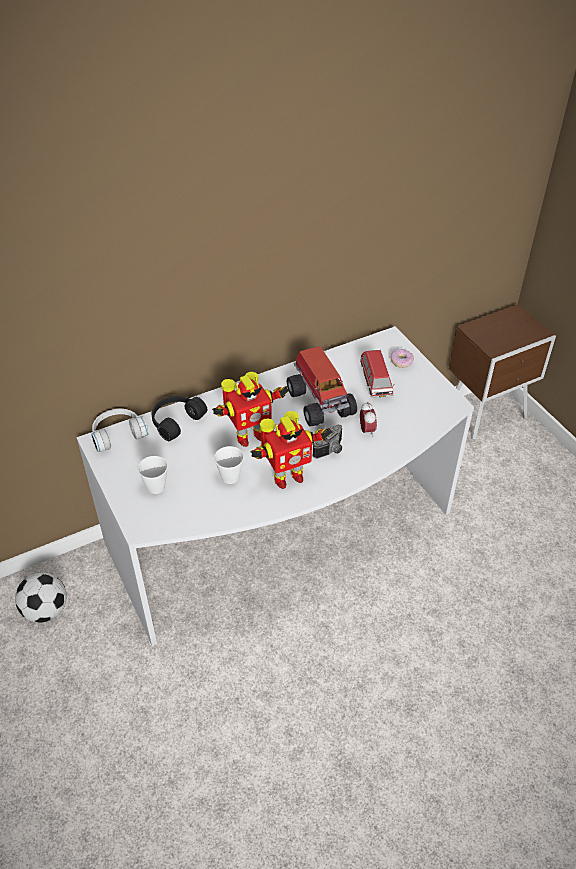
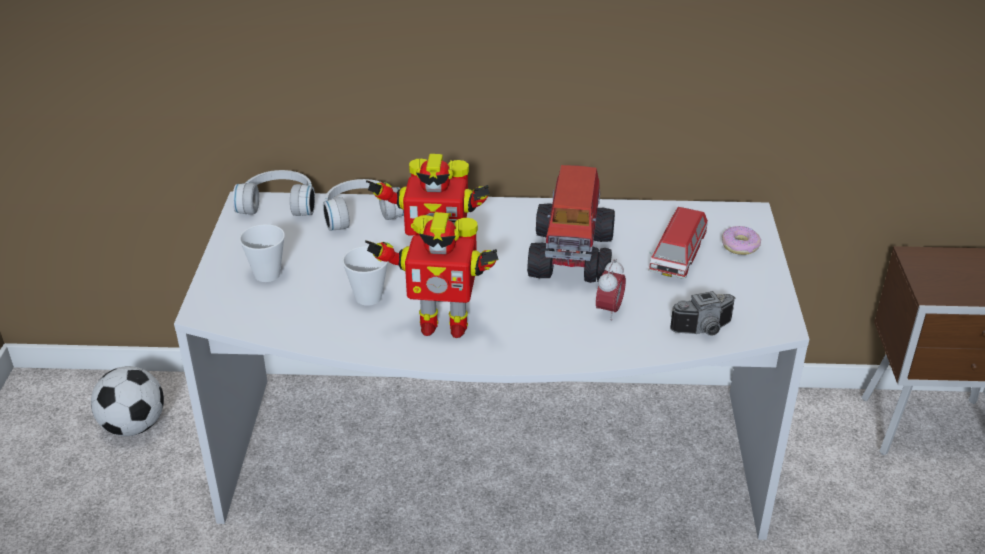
camera: 30 degrees right, 10 degrees down
black headphones [152,396,208,441] -> white headphones [323,179,404,230]
camera [313,425,342,458] -> camera moved to [670,291,735,336]

